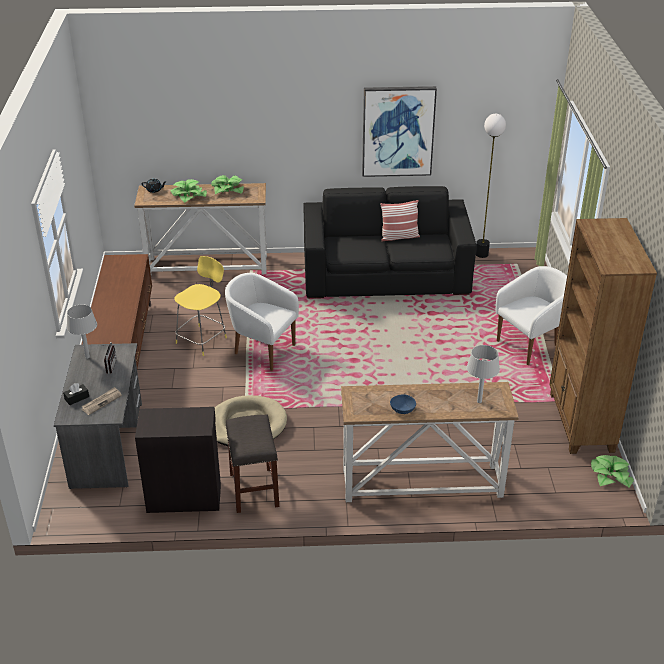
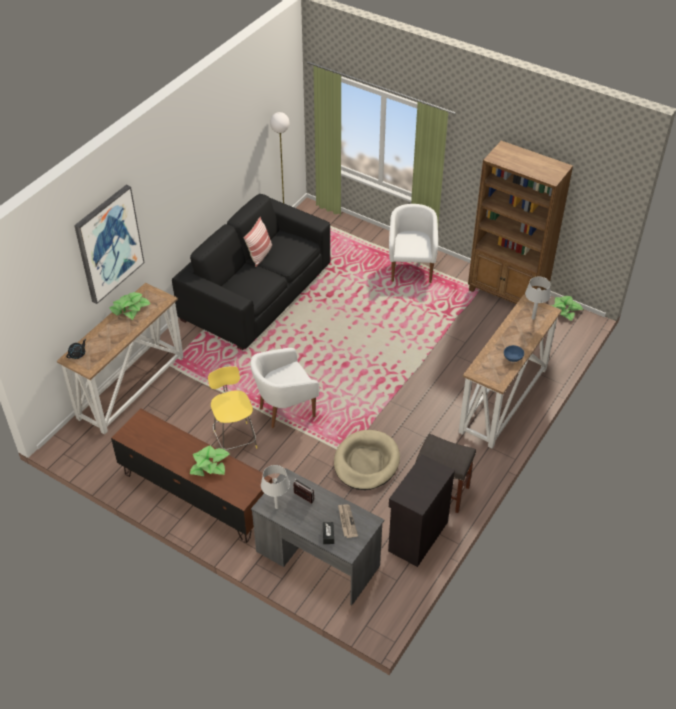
camera: 55 degrees left, 10 degrees up
potted plant [170,179,207,203] -> potted plant moved to [190,446,230,476]
picture [362,86,437,177] -> picture moved to [74,185,144,304]

